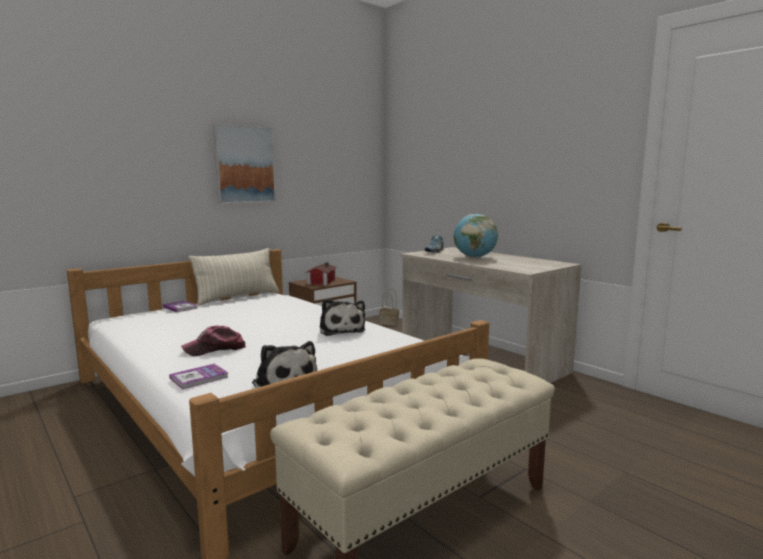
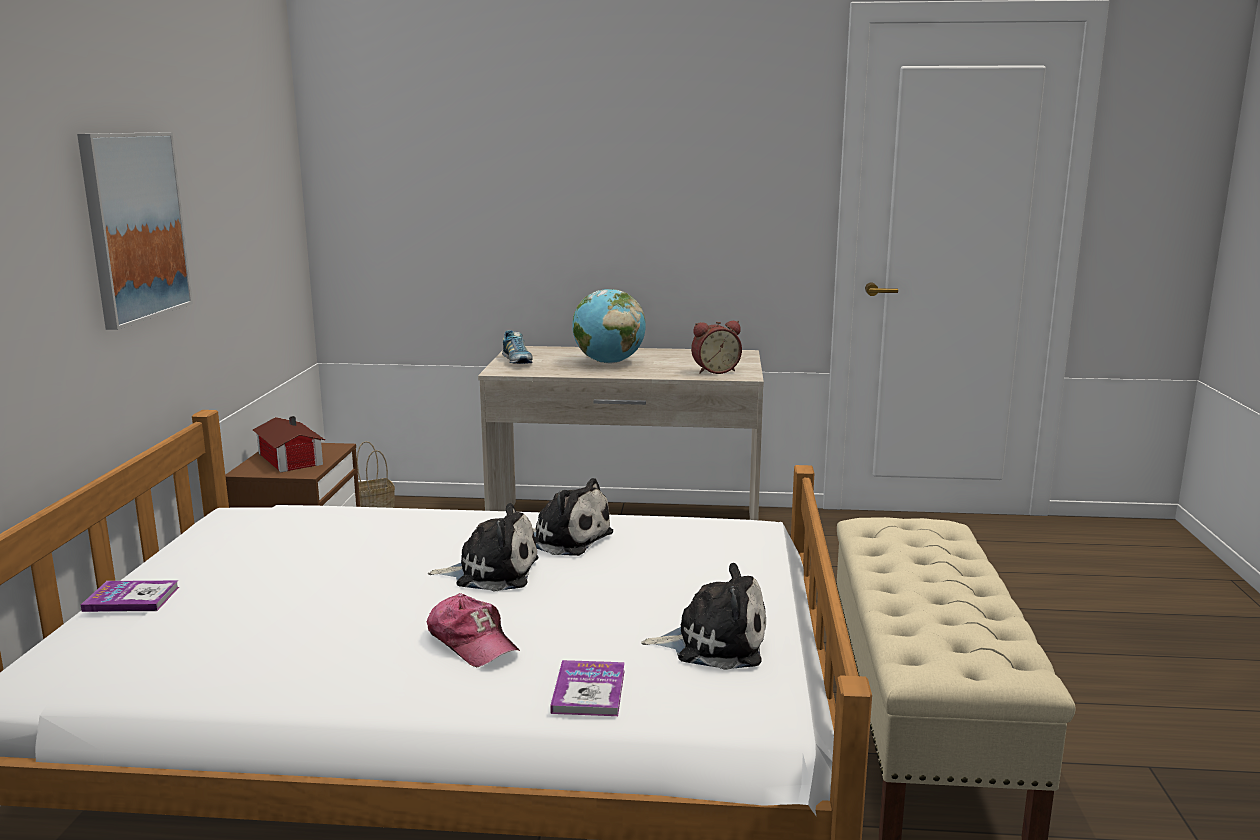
camera: 45 degrees left, 5 degrees up
cap [181,326,246,356] -> cap turned 60 degrees counterclockwise [427,593,520,667]
beige pillow [189,248,279,305] -> none
none -> plush toy [428,503,539,592]
none -> alarm clock [691,321,742,374]

